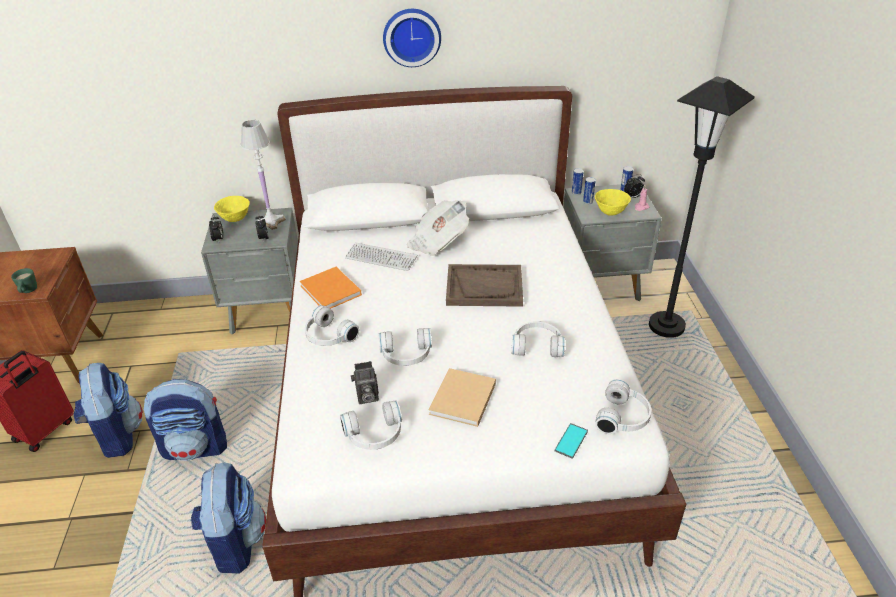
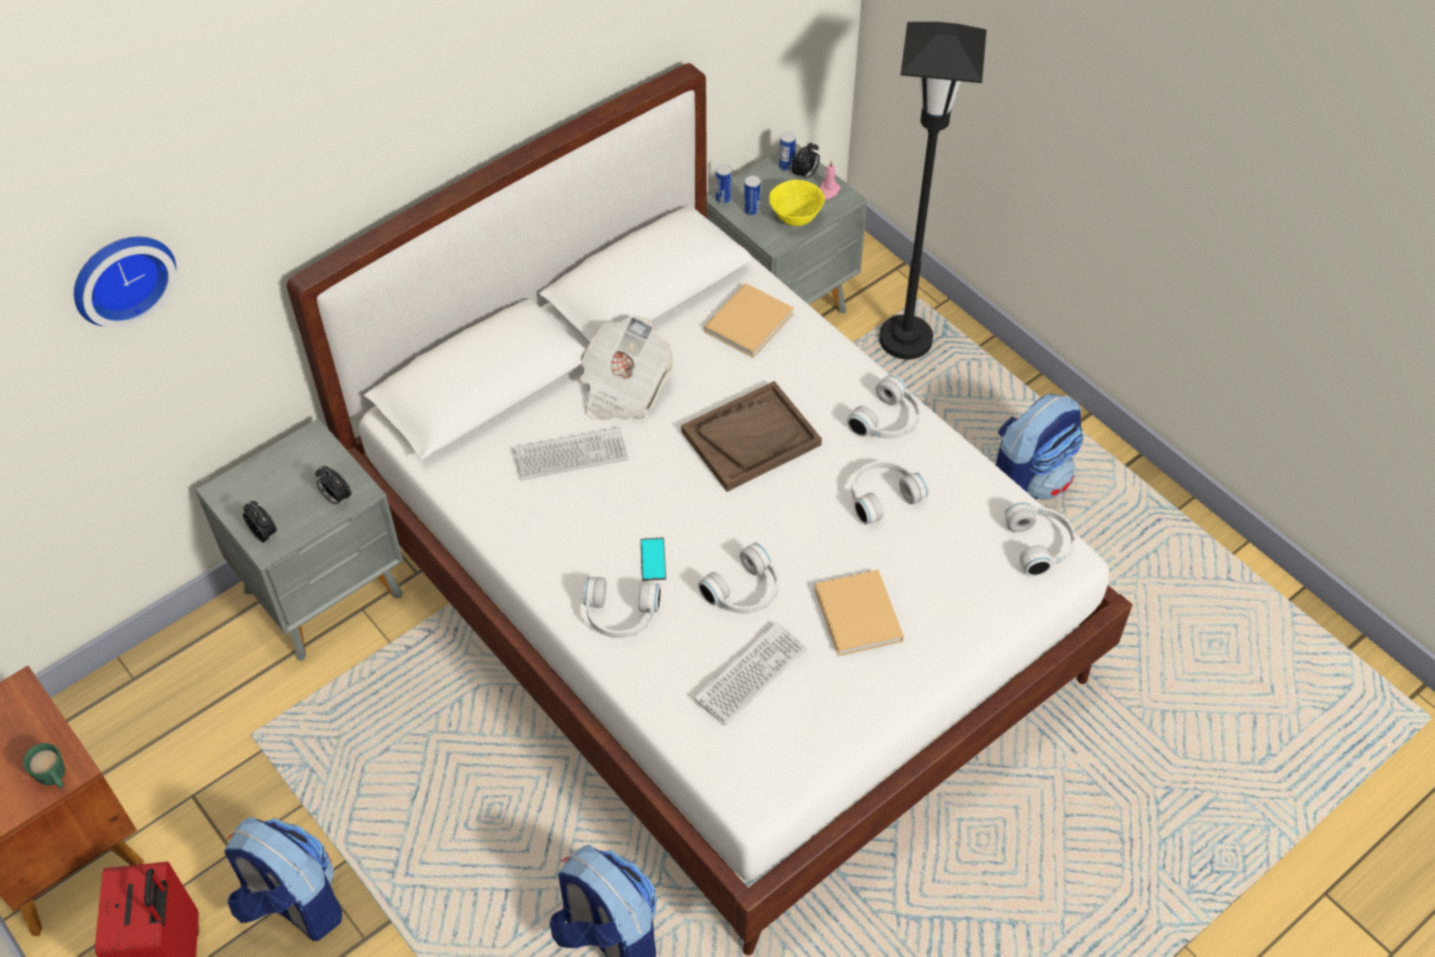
camera: 35 degrees left, 15 degrees up
backpack [144,379,227,461] -> backpack moved to [996,394,1083,500]
yellow bowl [214,196,250,222] -> none
white table lamp [240,120,286,230] -> none
orange book [300,267,362,309] -> none
white headphones [340,400,402,450] -> white headphones moved to [847,375,920,439]
camera [351,361,379,404] -> keyboard [694,621,807,726]
wall clock [383,9,441,67] -> wall clock moved to [74,237,176,328]
phone [555,423,588,459] -> phone moved to [640,538,666,581]
none -> beige book [704,283,794,358]

